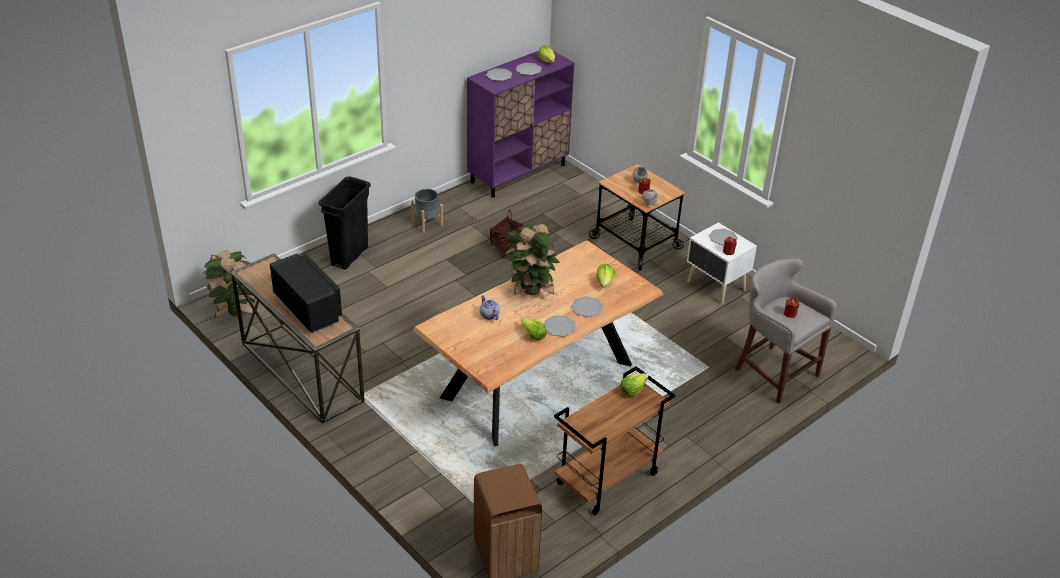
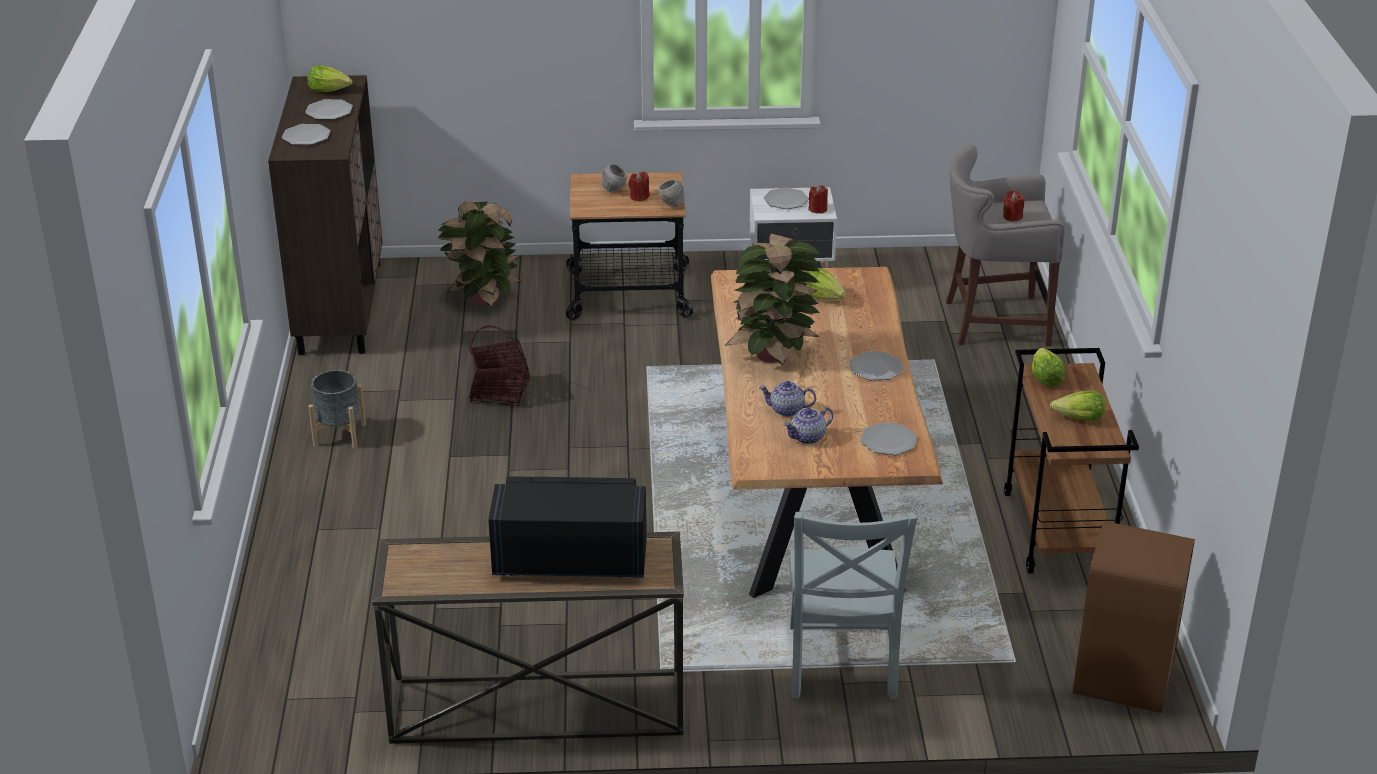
camera: 50 degrees left, 5 degrees down
potted plant [203,250,255,318] -> potted plant moved to [437,201,521,307]
black trash can [318,176,371,270] -> none
purple cabinet [467,51,575,198] -> brown cabinet [268,75,383,355]
lettuce [521,317,547,341] -> lettuce moved to [1050,391,1105,421]
plate [571,296,604,317] -> plate moved to [860,422,917,455]
none -> teapot [784,407,833,444]
none -> grey chair [790,512,917,699]

